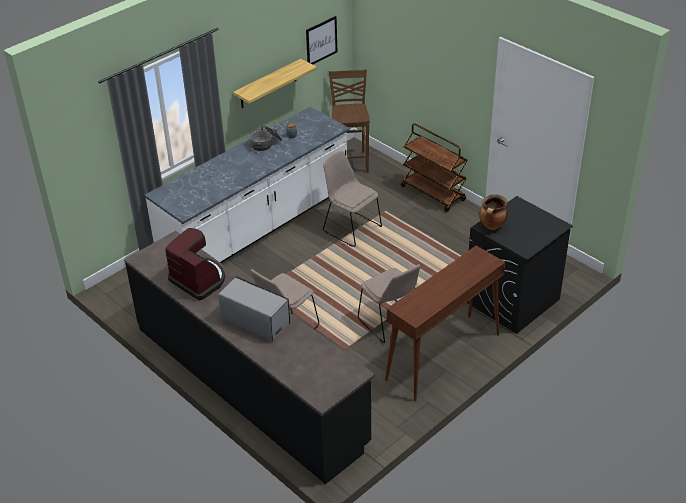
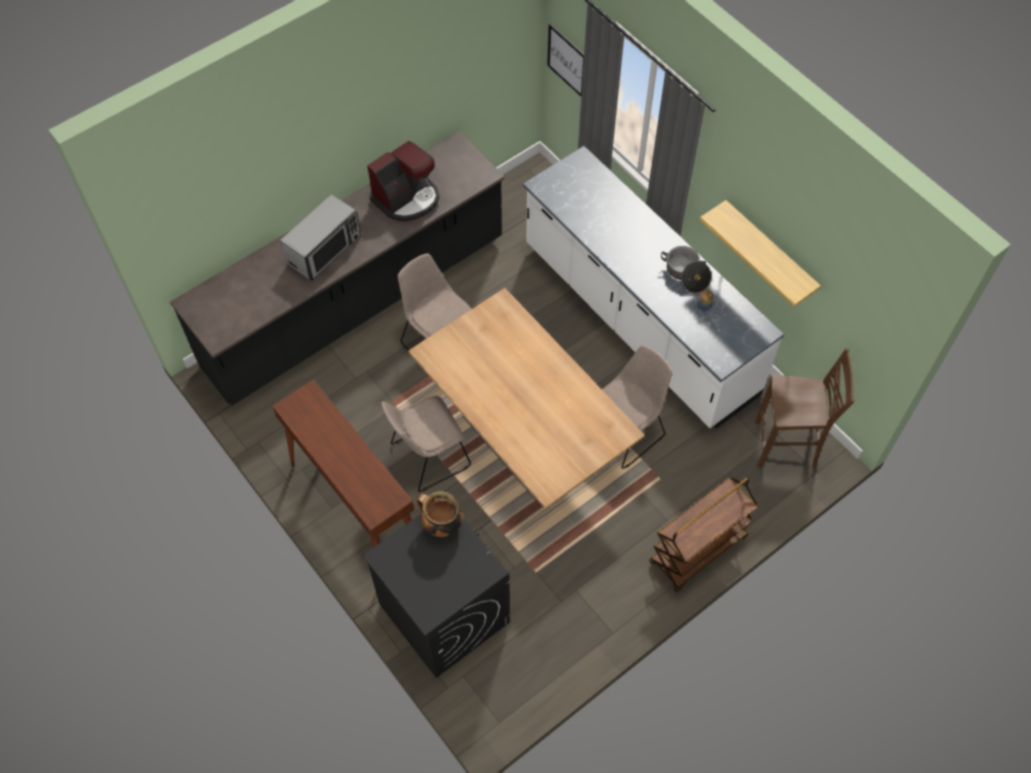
camera: 95 degrees right, 20 degrees up
picture [306,16,337,65] -> picture moved to [547,24,584,96]
none -> brown dining table [408,288,645,509]

